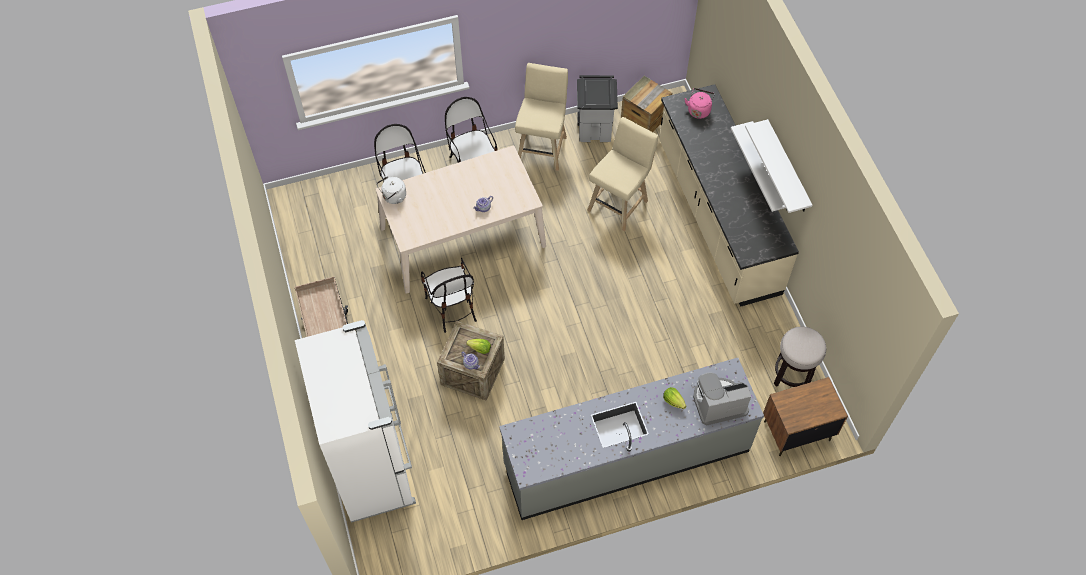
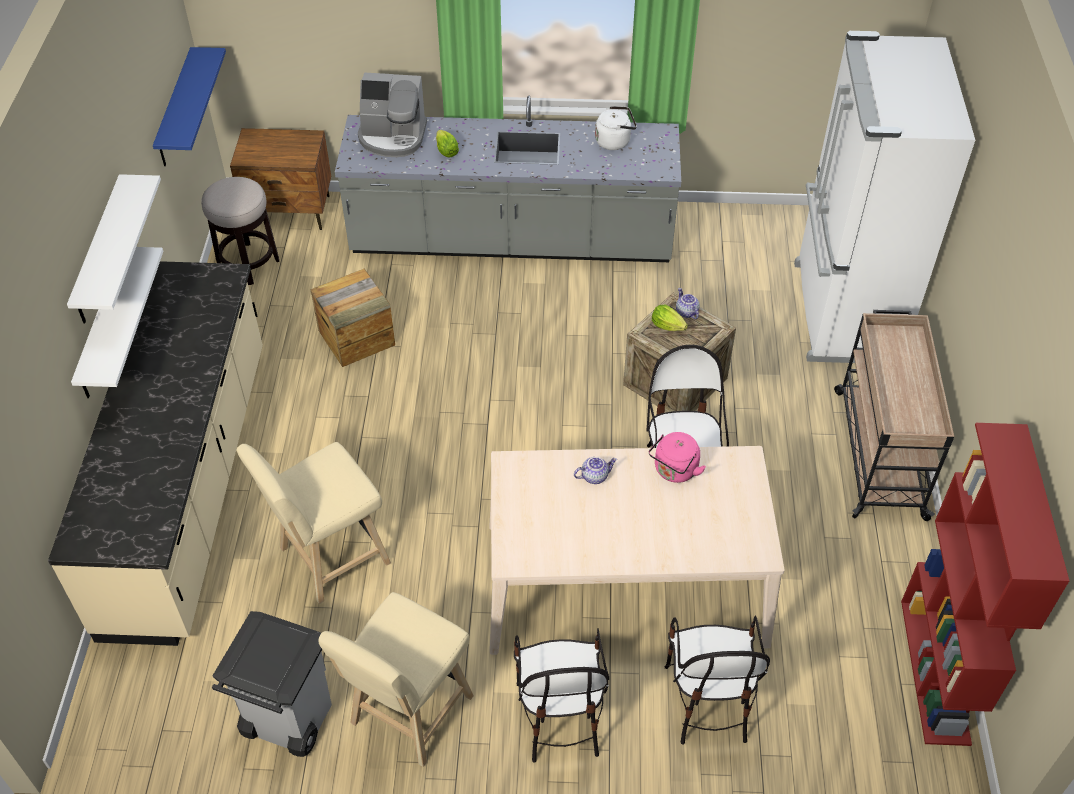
camera: 160 degrees left, 10 degrees down
white kettle [377,176,406,204] -> white kettle moved to [595,106,637,150]
crate [621,76,672,132] -> crate moved to [310,269,395,367]
pink kettle [684,88,715,119] -> pink kettle moved to [649,432,706,483]
none -> blue shelf [153,47,226,166]
none -> red bookcase [901,423,1069,746]

